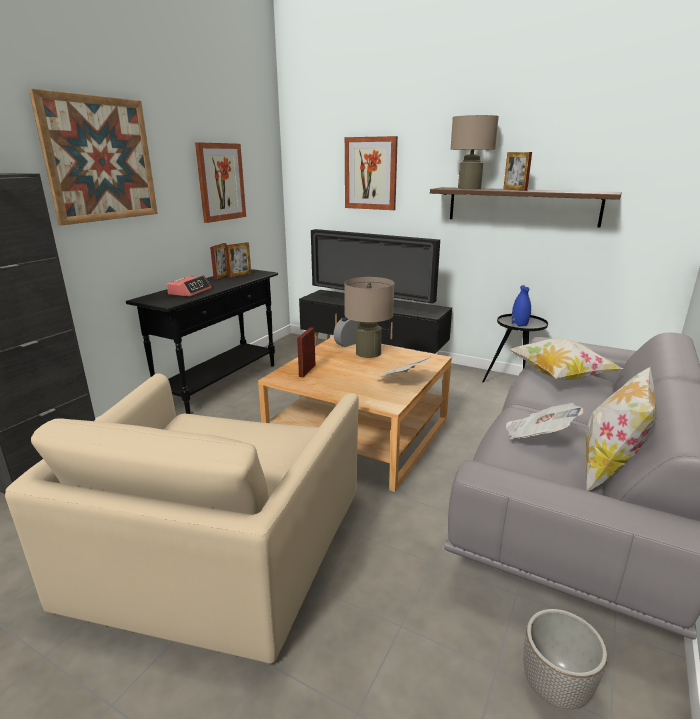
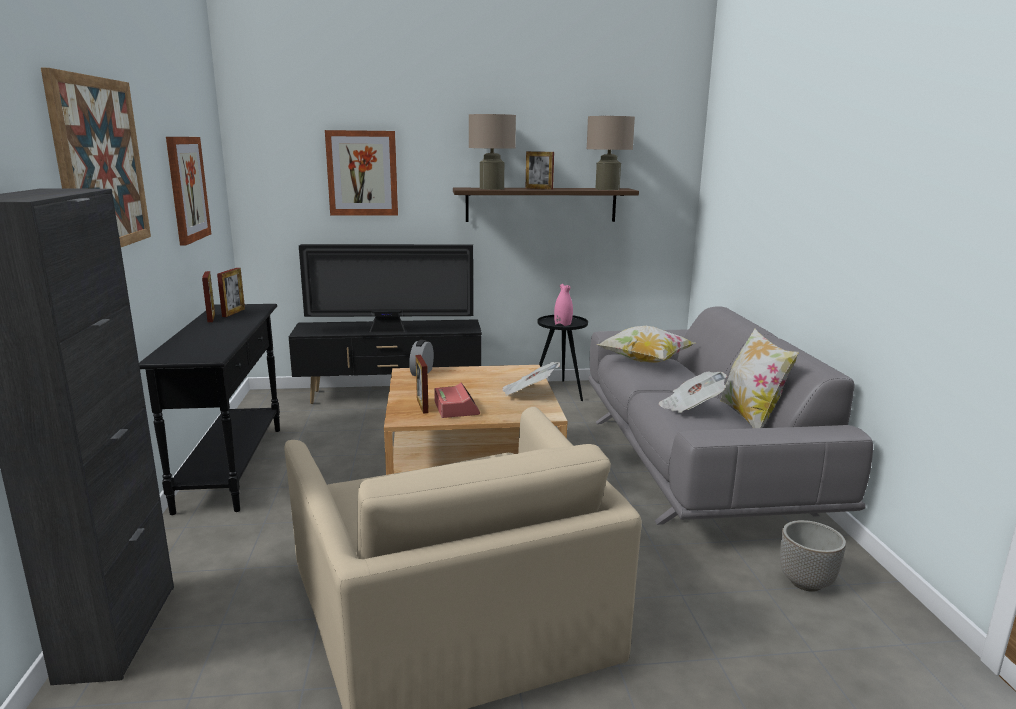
camera: 35 degrees left, 5 degrees down
alarm clock [167,275,211,297] -> alarm clock moved to [434,383,480,418]
beige table lamp [344,277,394,358] -> beige table lamp moved to [587,116,635,190]
blue vase [512,285,531,326] -> pink vase [554,284,573,326]

